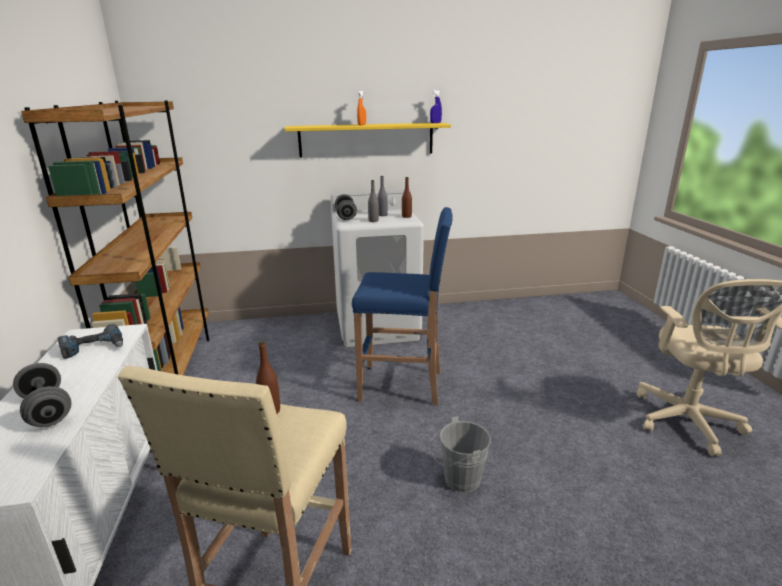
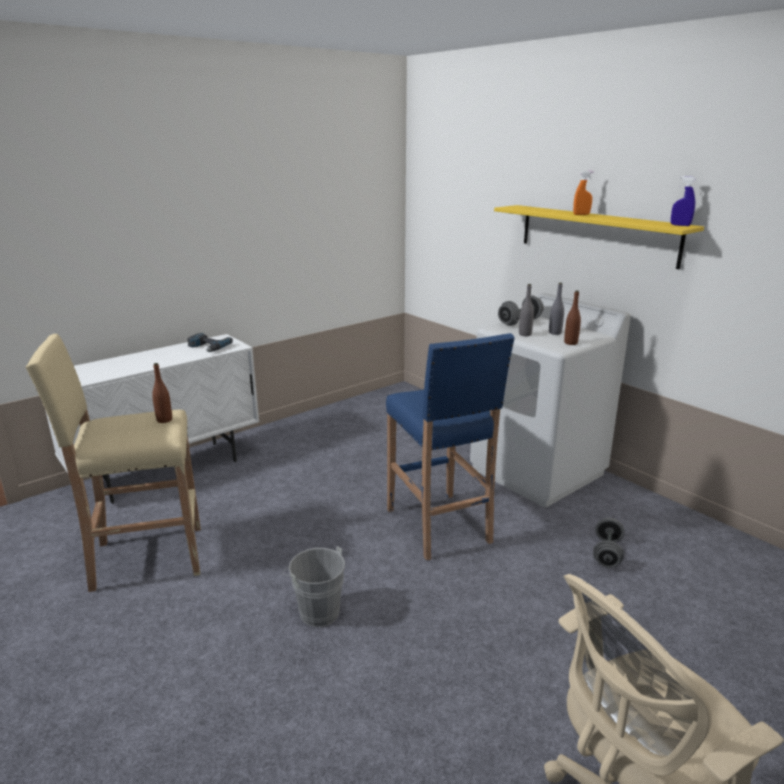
camera: 60 degrees right, 0 degrees up
grey dumbbell [13,363,72,427] -> grey dumbbell moved to [593,518,624,568]
brown bookcase [21,101,209,375] -> none

